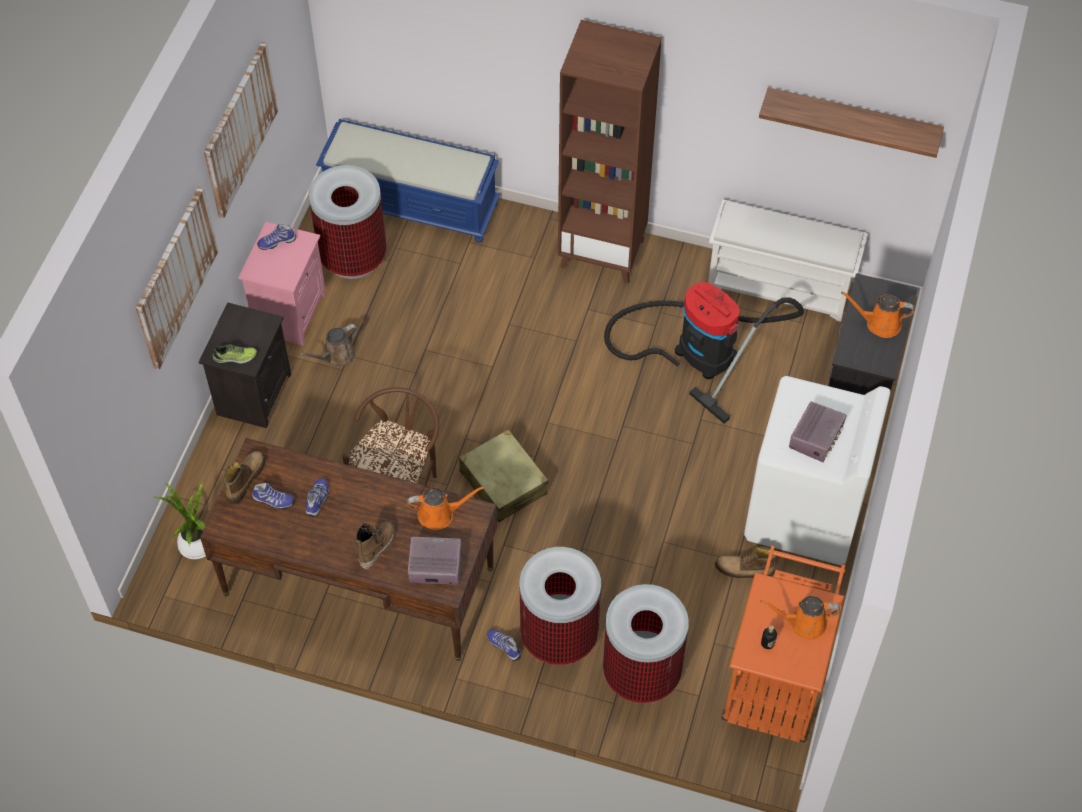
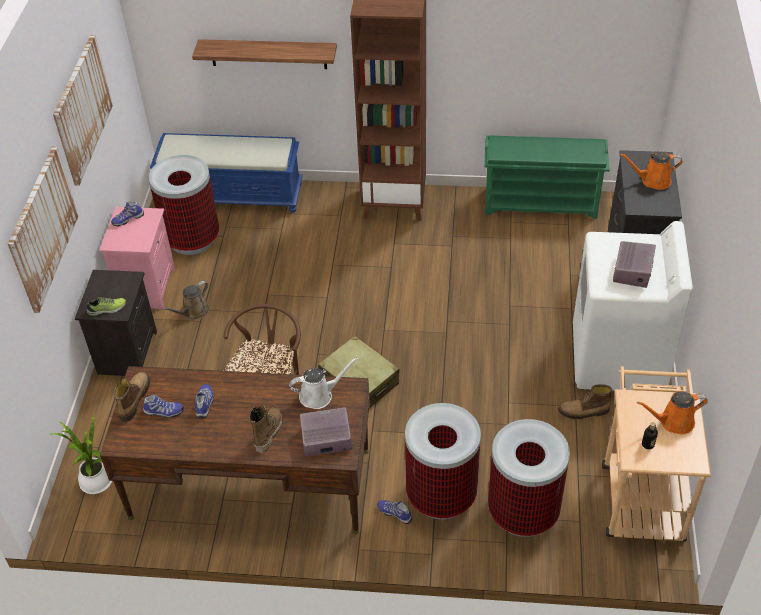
camera: 10 degrees left, 10 degrees down
orange watering can [407,486,485,530] -> white watering can [289,357,358,409]
vacuum cleaner [604,282,804,423] -> none
white shoe rack [708,199,868,322] -> green shoe rack [484,135,610,219]
orange cart [722,546,845,743] -> beige cart [602,366,711,542]
shelf [759,87,944,158] -> shelf moved to [192,39,337,69]

